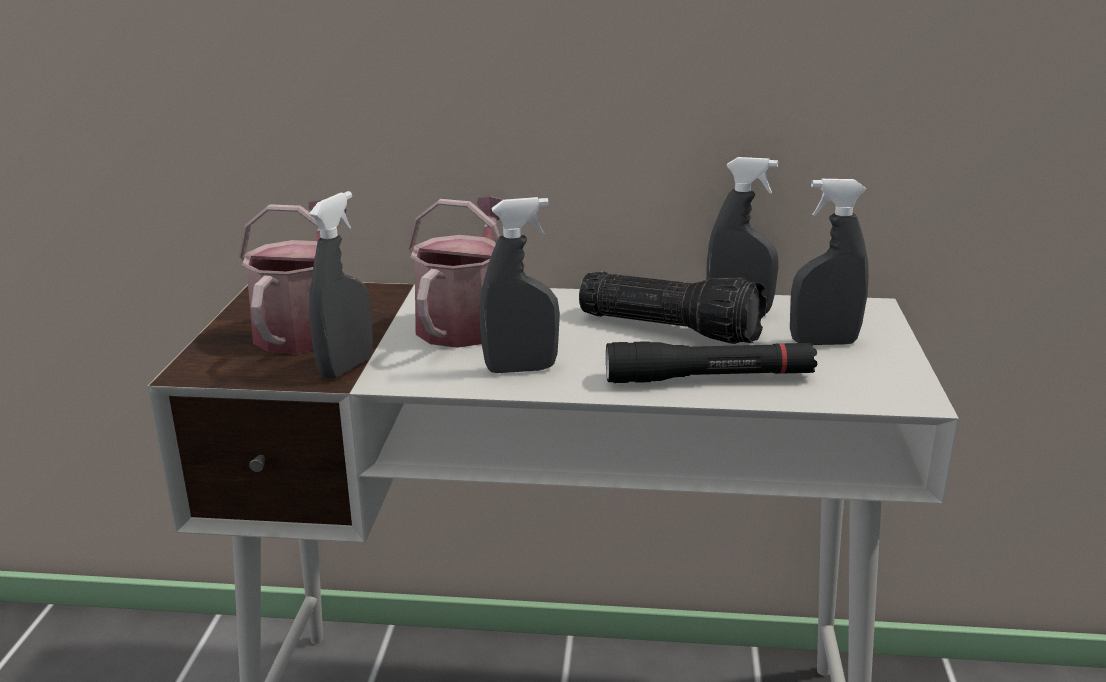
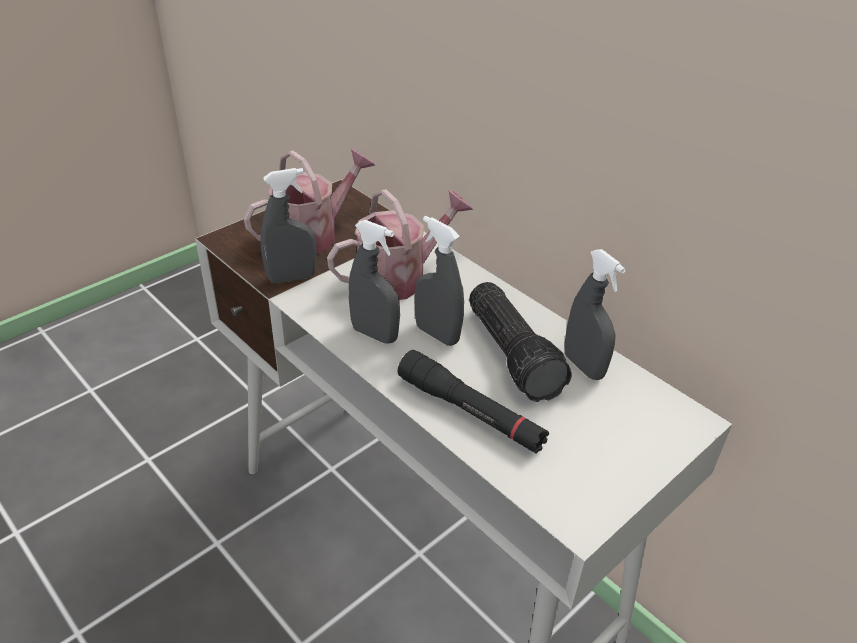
camera: 40 degrees right, 15 degrees up
grey spray bottle [790,179,869,345] -> grey spray bottle moved to [414,216,464,346]

